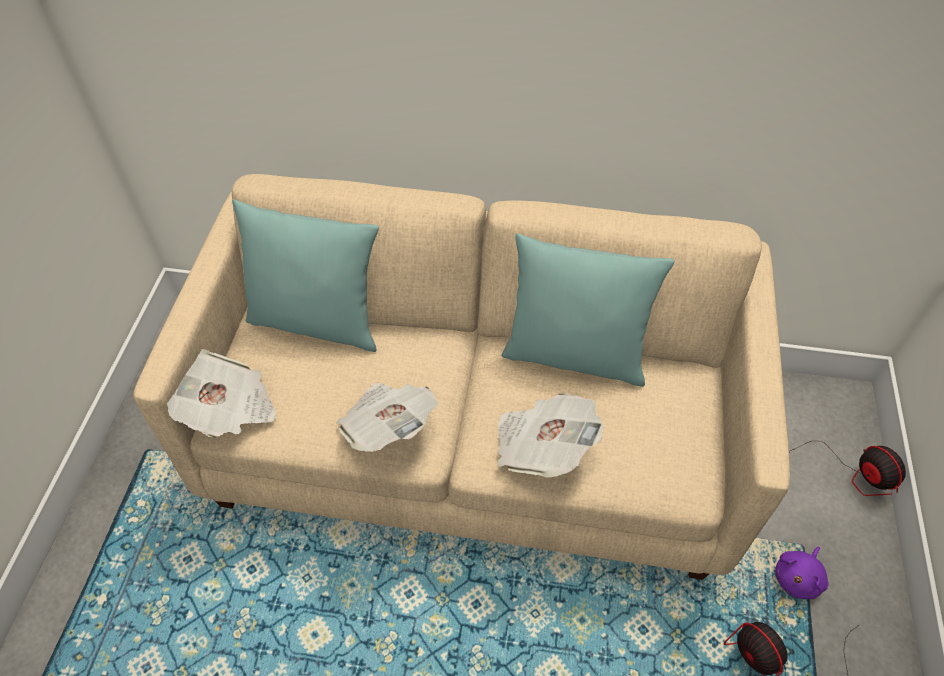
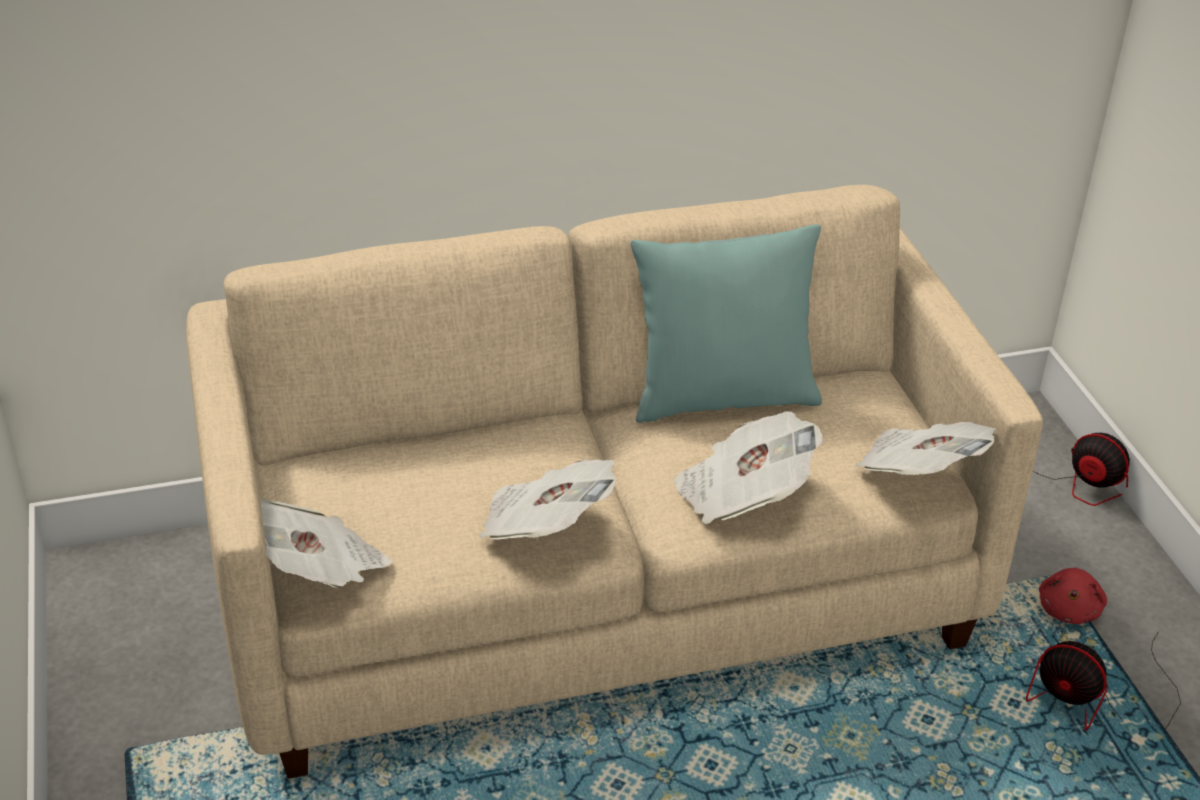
camera: 25 degrees left, 15 degrees down
turquoise pillow [232,199,379,352] -> none
purple plush toy [775,547,829,599] -> red plush toy [1039,567,1107,624]
none -> newspaper [855,422,996,475]

